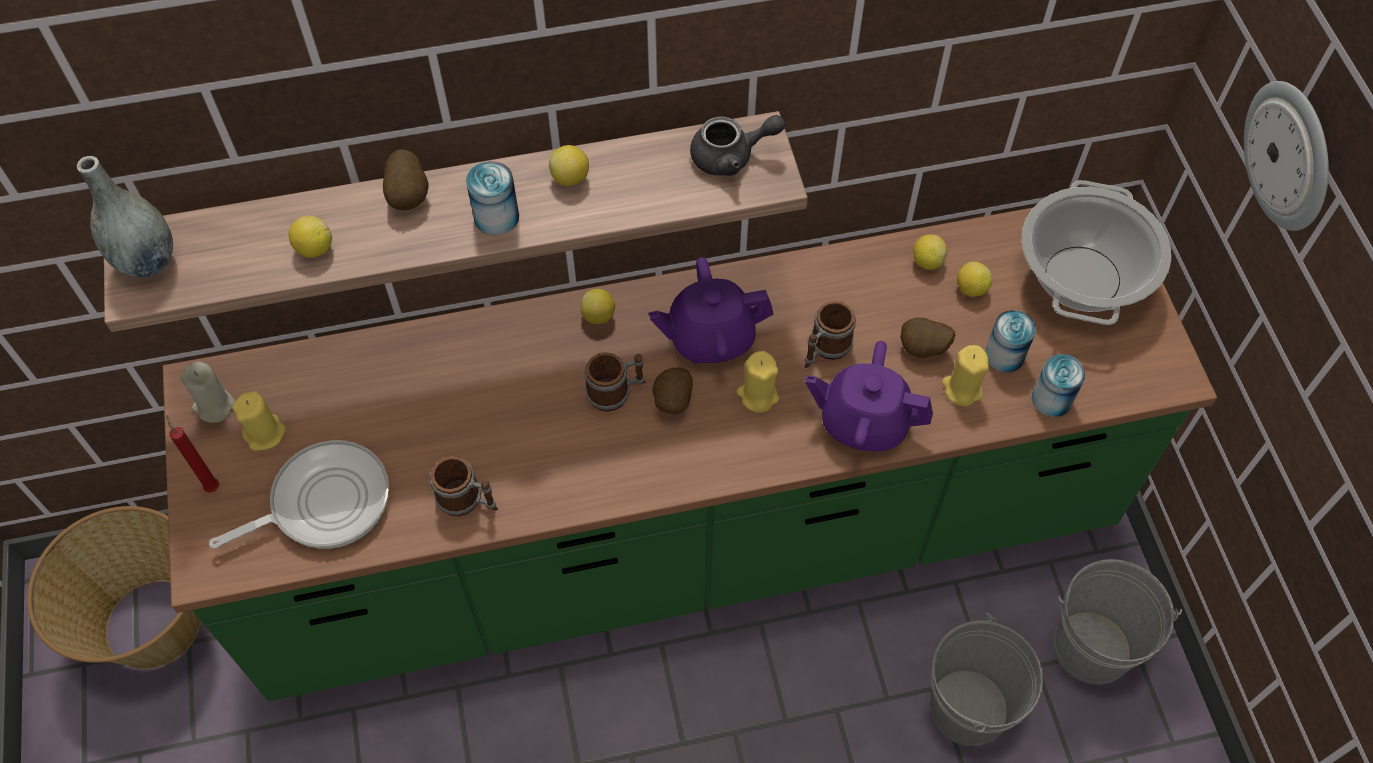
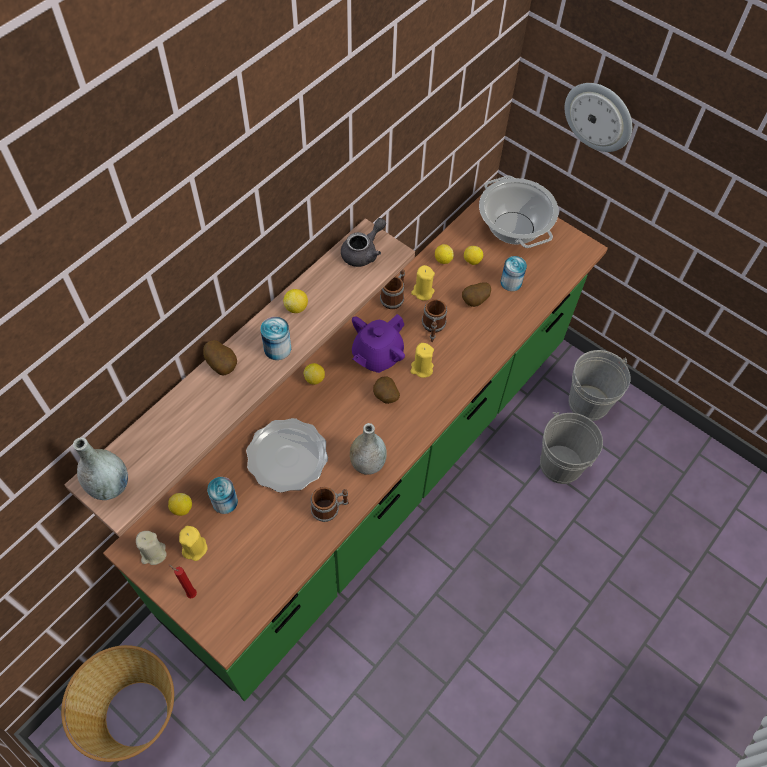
camera: 40 degrees left, 0 degrees up
frying pan [209,440,389,549] -> none
lemon [289,216,332,258] -> lemon moved to [168,493,192,516]
mug [584,352,646,412] -> mug moved to [380,269,405,309]
purple teapot [805,341,933,451] -> none
yellow candle [942,345,989,407] -> yellow candle moved to [411,265,435,301]
can [1032,354,1086,417] -> can moved to [207,477,238,514]
none -> plate [246,418,328,493]
none -> grey vase [350,423,387,475]

